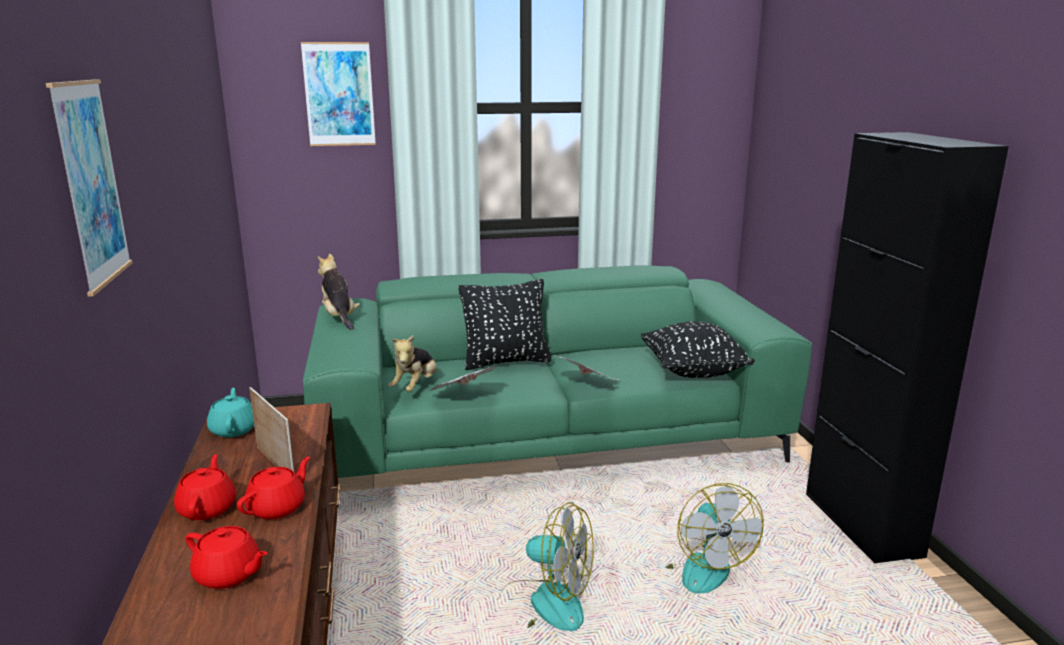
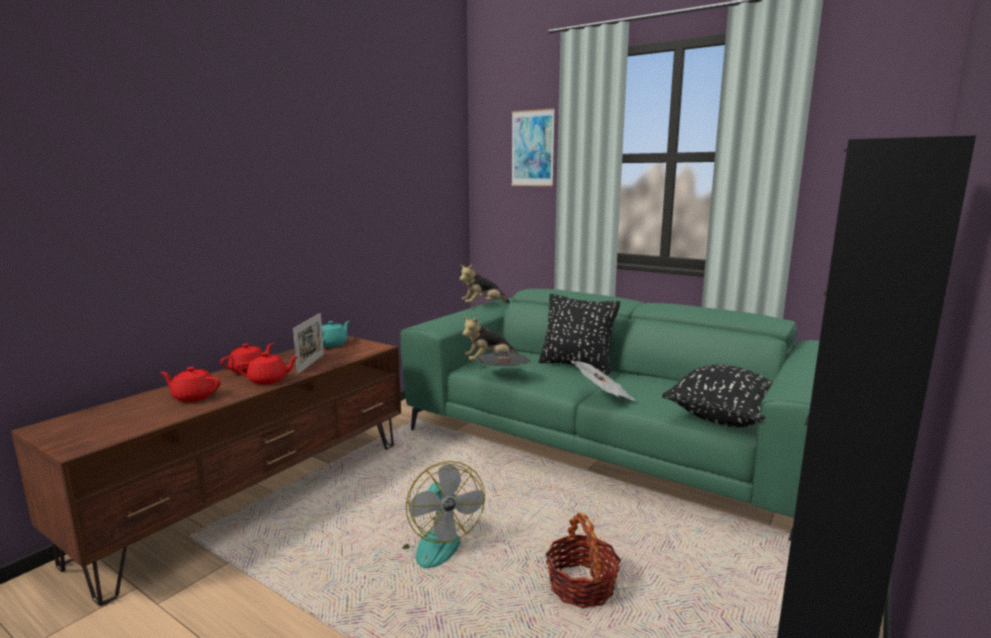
camera: 45 degrees right, 5 degrees down
picture [46,79,133,297] -> none
red teapot [185,526,268,589] -> red teapot turned 120 degrees clockwise [160,367,221,402]
plush toy [318,254,360,330] -> plush toy turned 135 degrees counterclockwise [459,264,510,303]
fan [665,483,764,593] -> basket [545,512,621,608]

